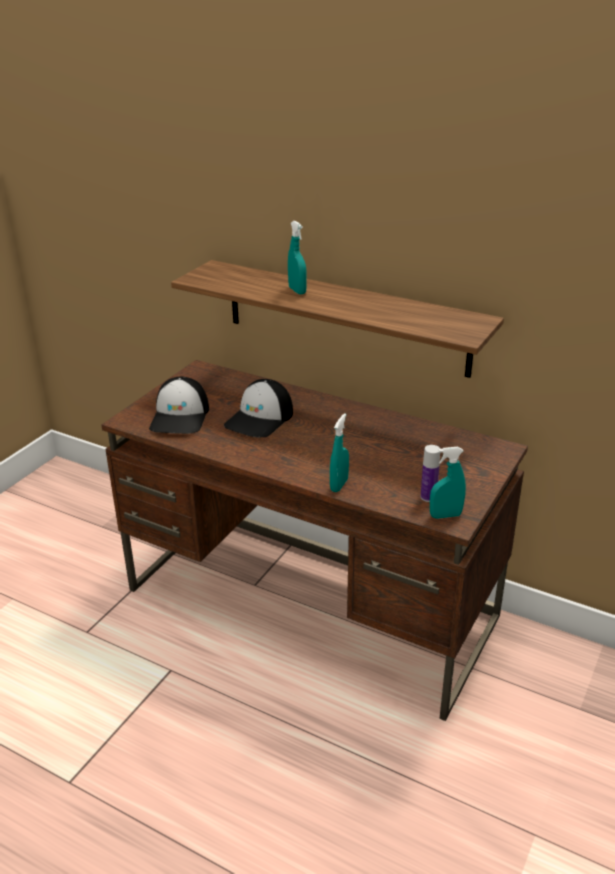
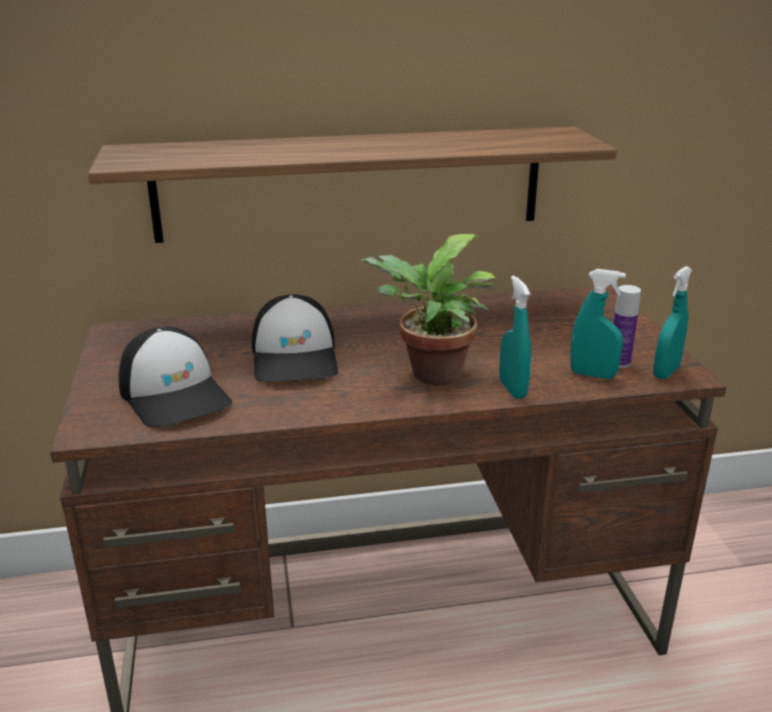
camera: 40 degrees left, 5 degrees down
turquoise spray bottle [288,221,307,294] -> turquoise spray bottle moved to [570,269,626,379]
none -> potted plant [358,234,497,385]

